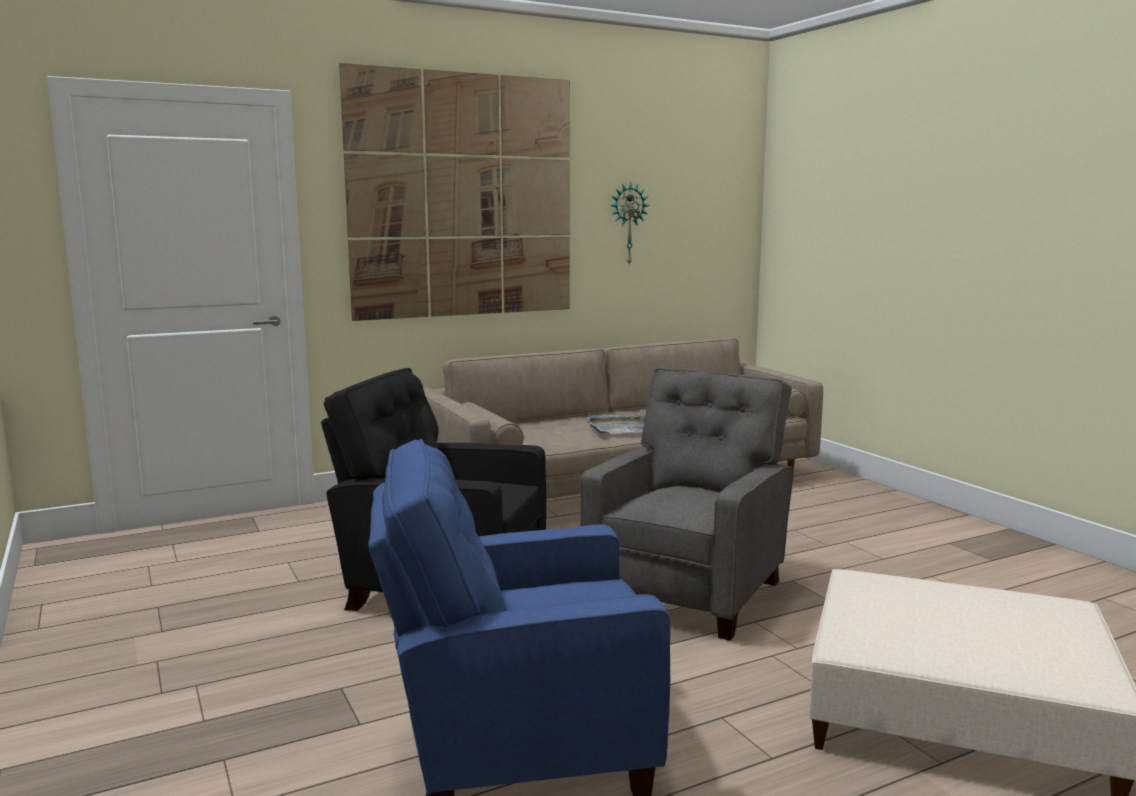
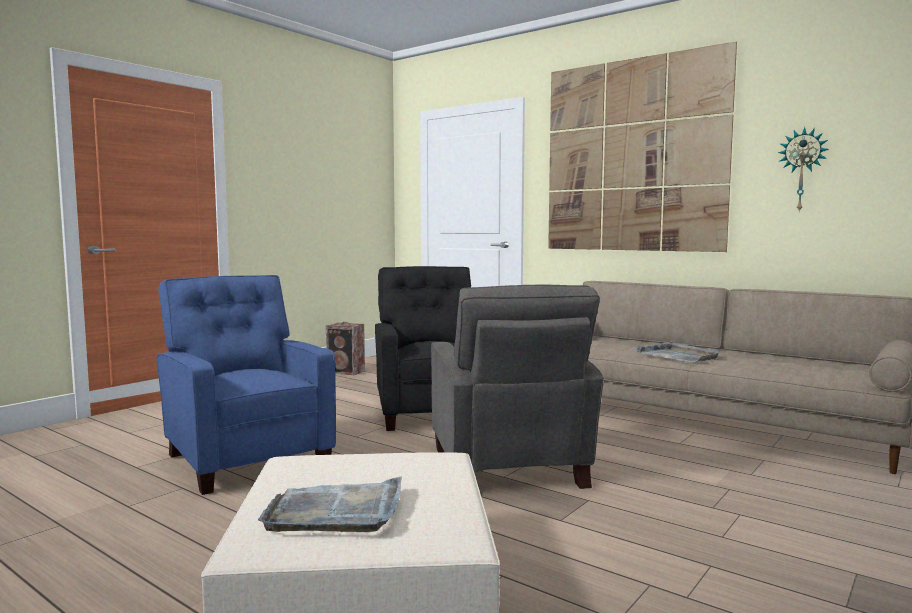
camera: 65 degrees right, 5 degrees down
grey armchair [580,368,794,641] -> grey armchair turned 75 degrees clockwise [431,285,603,489]
none -> grey tray [258,476,402,532]
none -> speaker [326,322,365,375]

